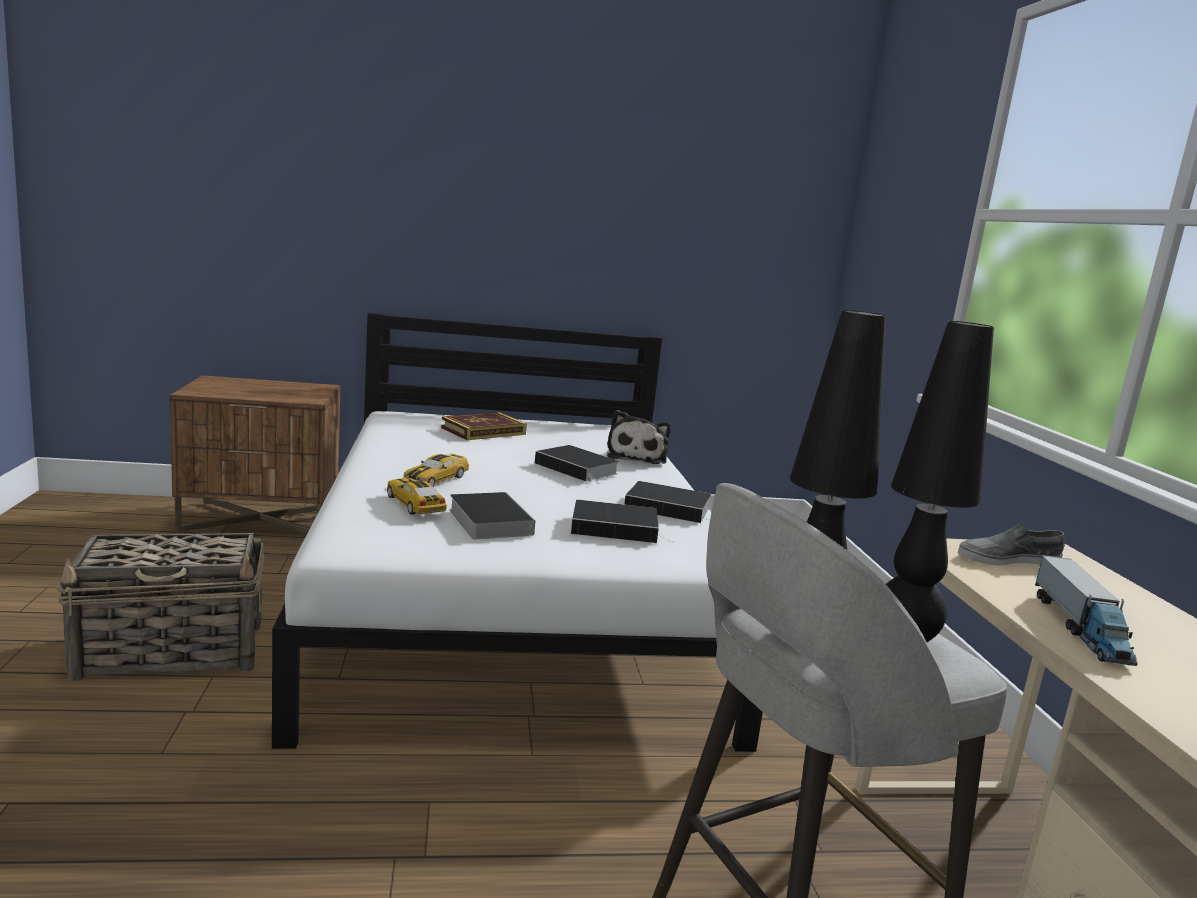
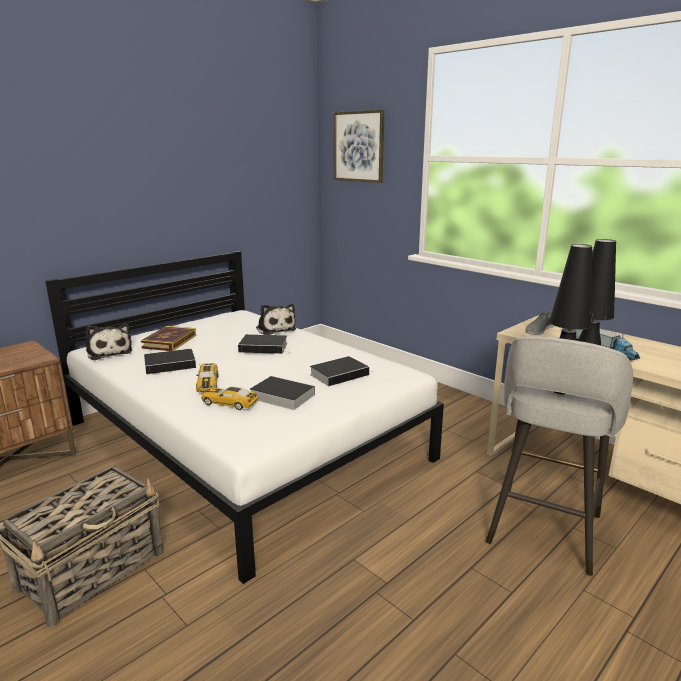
camera: 35 degrees left, 5 degrees up
book [624,481,711,523] -> book moved to [144,349,201,374]
none -> plush toy [86,324,133,360]
none -> picture [333,110,384,183]

